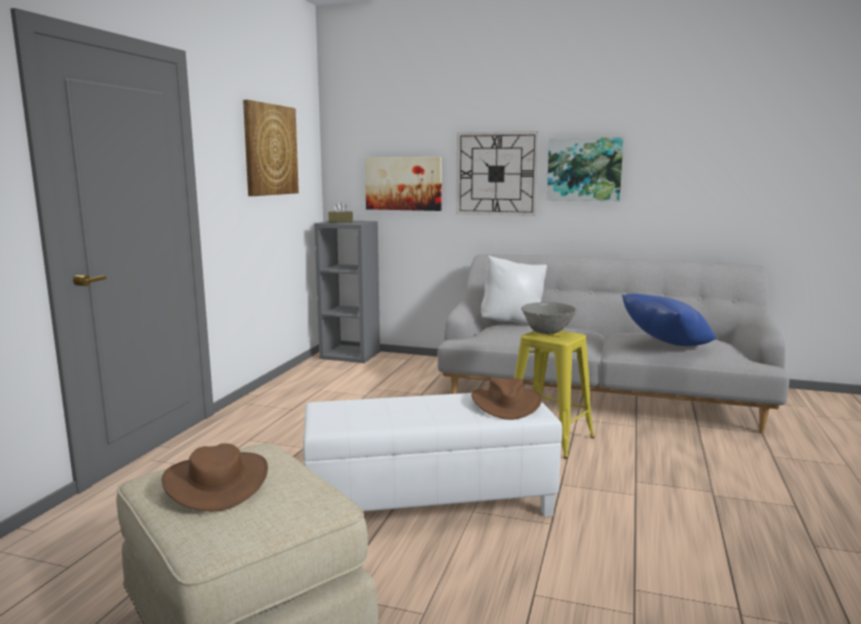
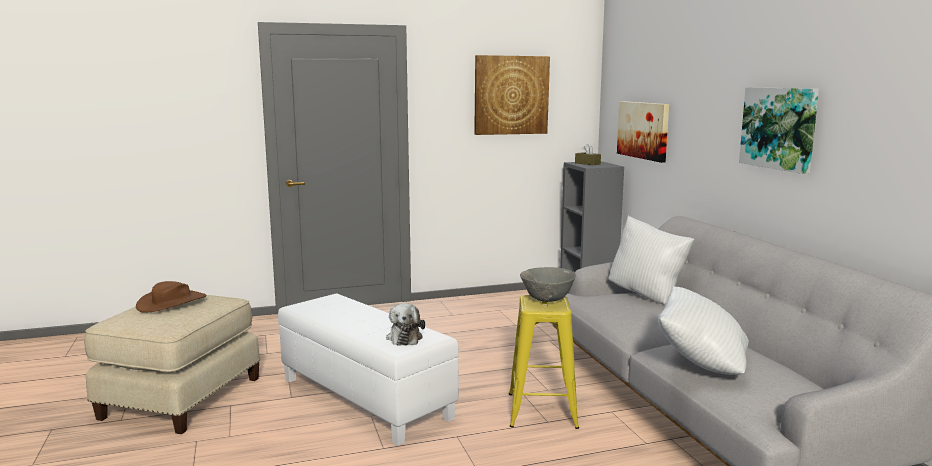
camera: 55 degrees right, 0 degrees up
wall clock [456,131,539,216] -> none
brown hat [471,378,542,420] -> plush toy [386,303,425,346]
blue pillow [622,294,716,346] -> white pillow [658,286,749,375]

